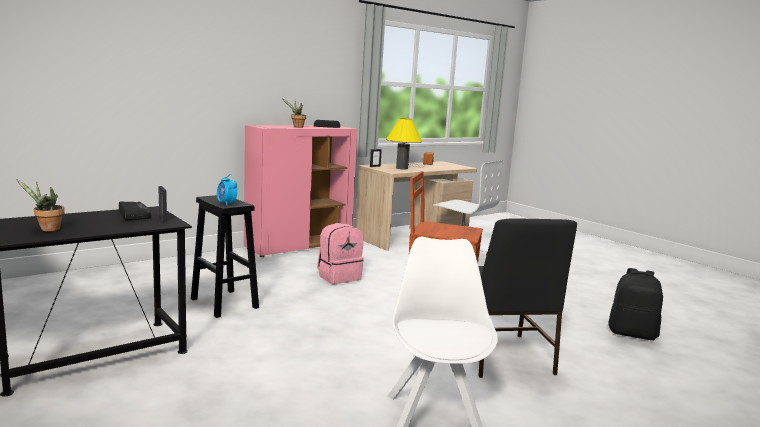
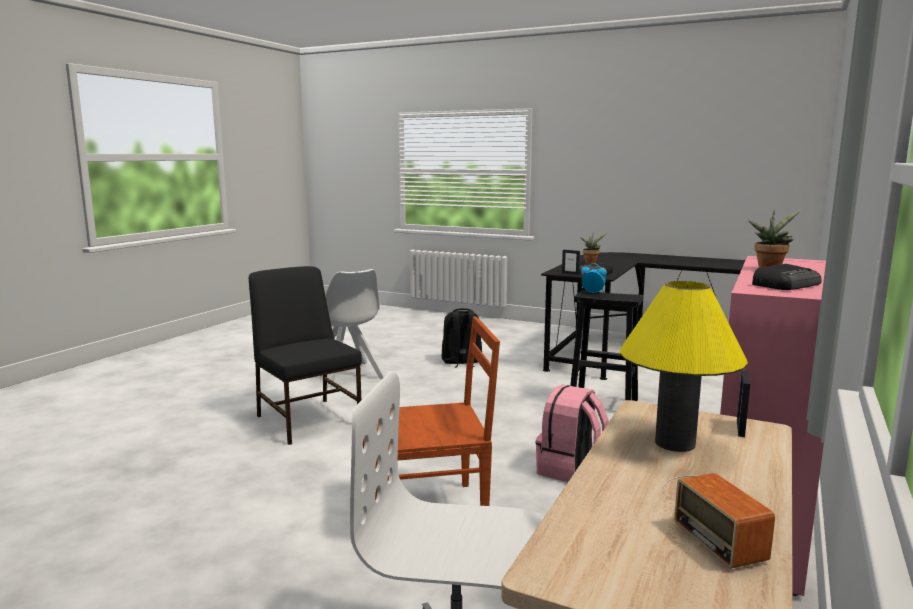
camera: 155 degrees right, 0 degrees up
black backpack [608,268,663,340] -> black backpack moved to [441,308,482,368]

